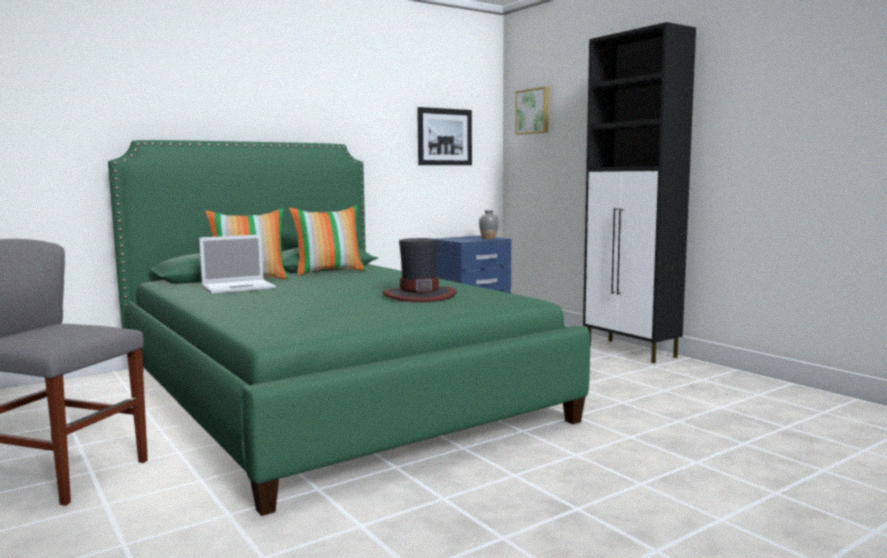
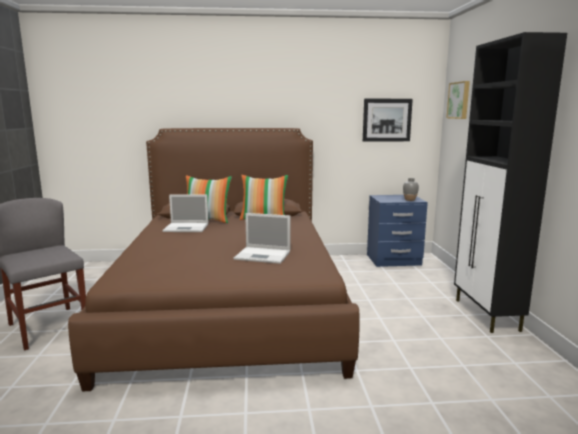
camera: 30 degrees right, 5 degrees up
green bed [108,140,590,516] -> brown bed [68,128,360,392]
hat [382,238,456,302] -> laptop [234,213,291,264]

